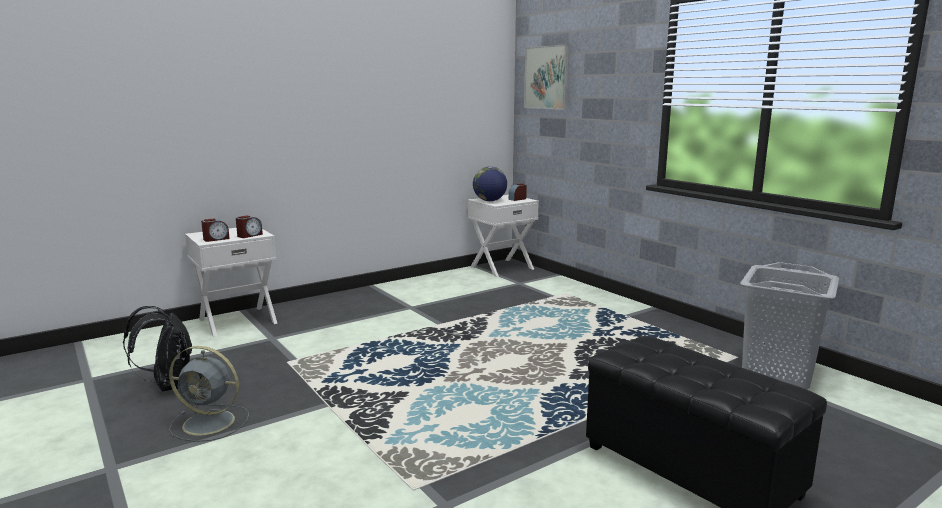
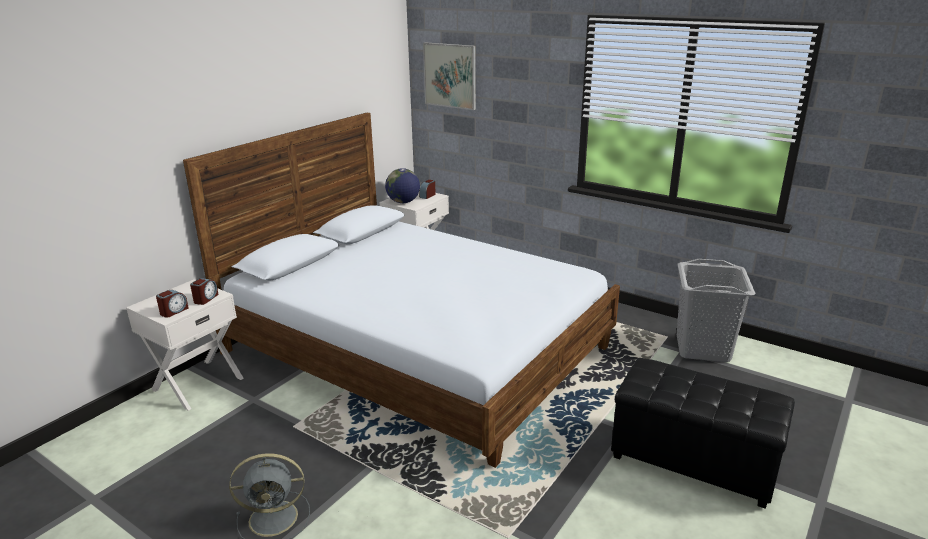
camera: 20 degrees left, 10 degrees up
black backpack [123,306,192,391] -> none
none -> bed [183,113,620,468]

